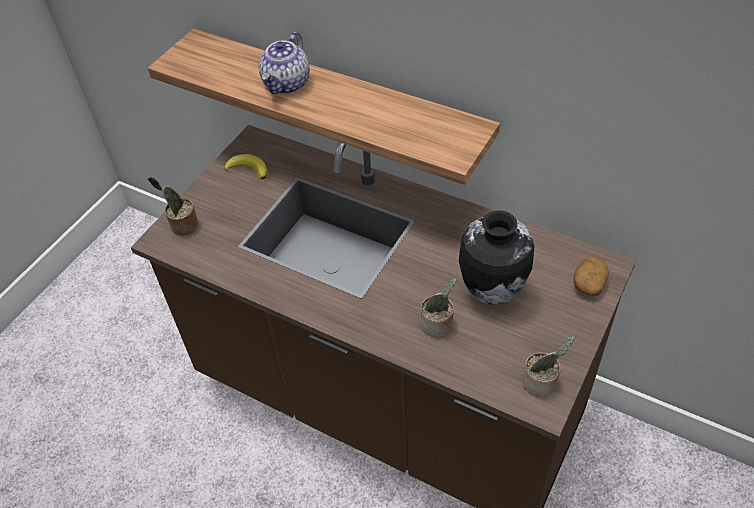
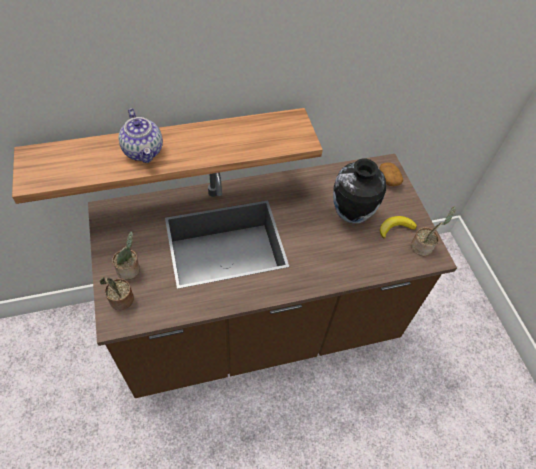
camera: 50 degrees left, 5 degrees up
banana [224,154,268,180] -> banana moved to [380,216,417,239]
potted plant [421,277,457,337] -> potted plant moved to [112,231,140,280]

